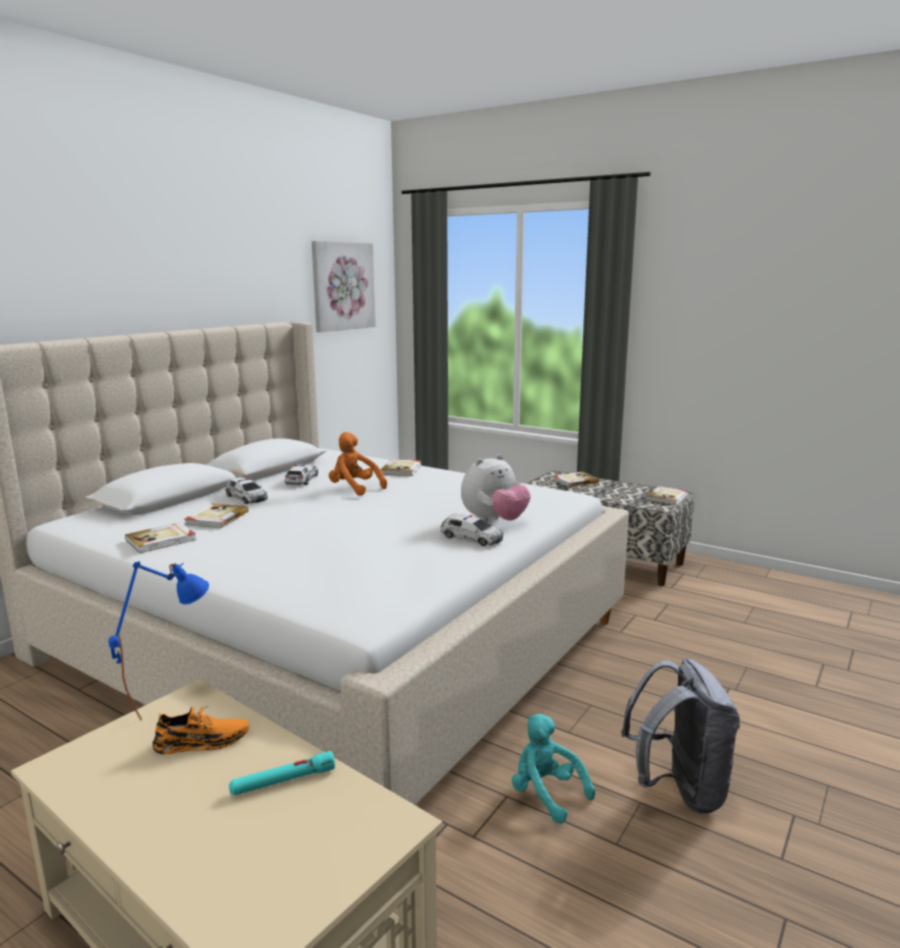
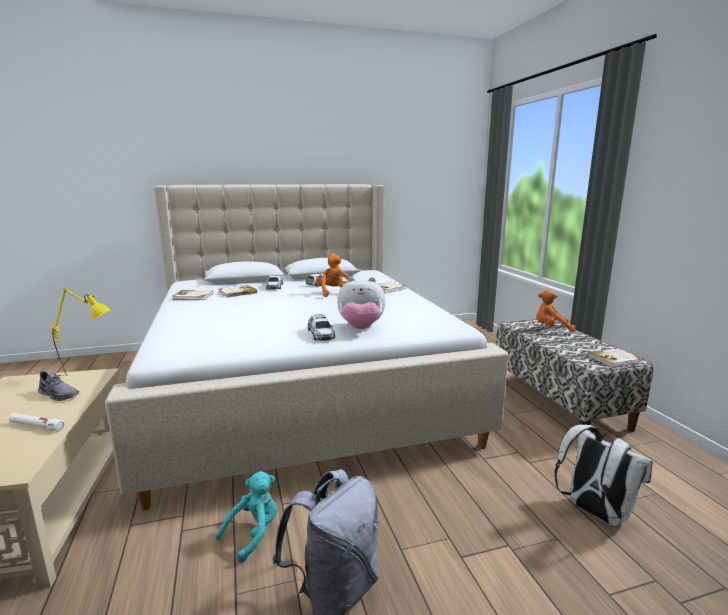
camera: 40 degrees right, 0 degrees up
blue table lamp [108,561,209,720] -> yellow table lamp [51,288,110,376]
orange shoe [153,706,249,754] -> grey shoe [38,370,79,401]
turquoise flashlight [229,751,335,796] -> white flashlight [9,413,65,431]
picture [312,241,375,332] -> none
turquoise plush toy [512,714,595,824] -> turquoise plush toy turned 45 degrees clockwise [215,471,277,563]
book [553,472,599,487] -> orange plush toy [536,290,575,332]
none -> white backpack [554,425,653,526]

